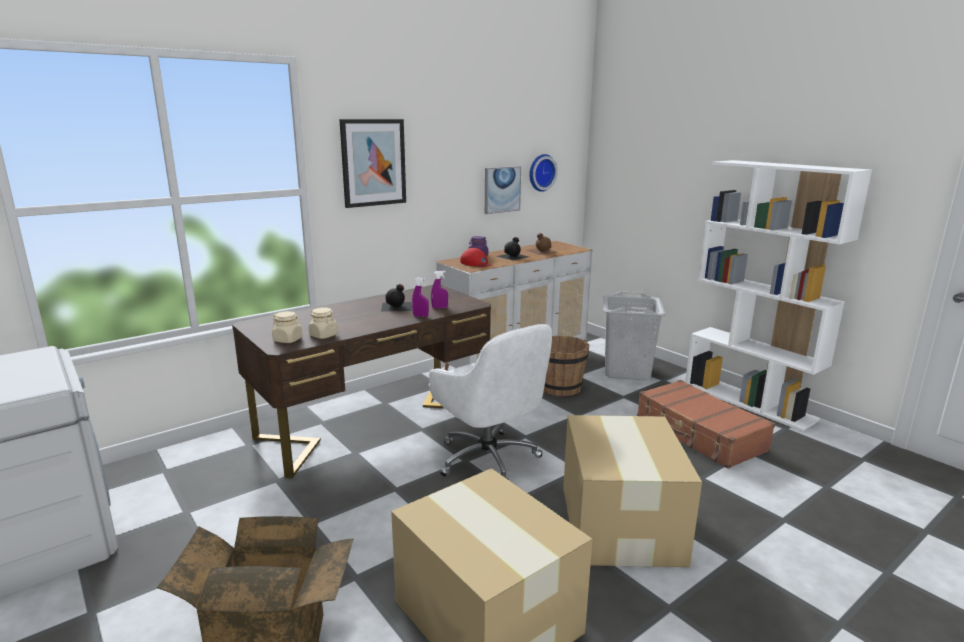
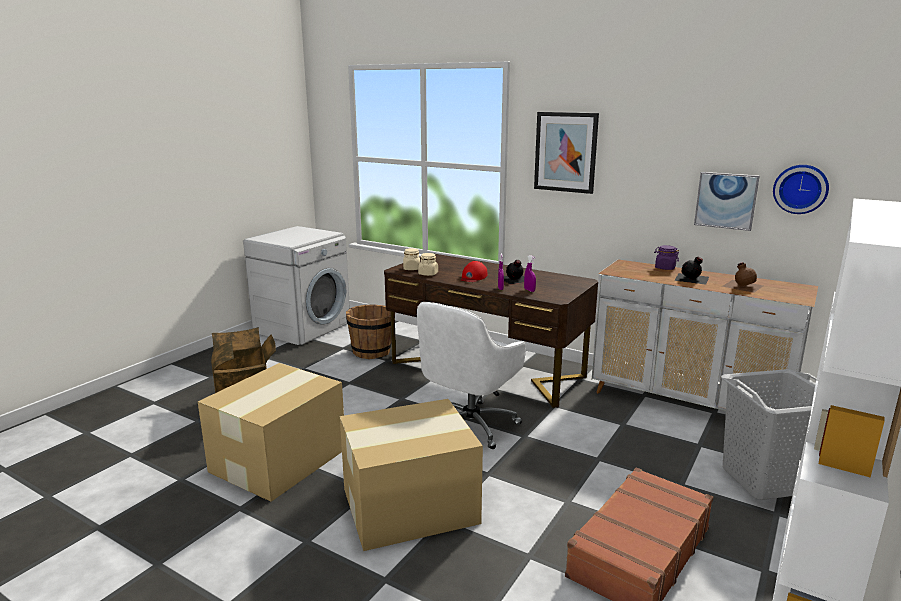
camera: 70 degrees right, 0 degrees up
red cap [460,248,492,267] -> red cap moved to [461,261,487,282]
brown bucket [544,336,589,396] -> brown bucket moved to [346,304,391,359]

